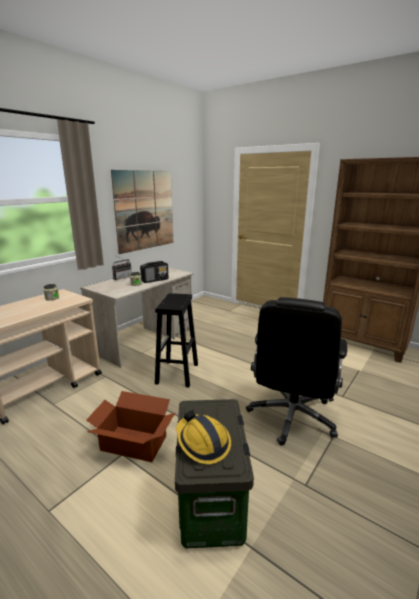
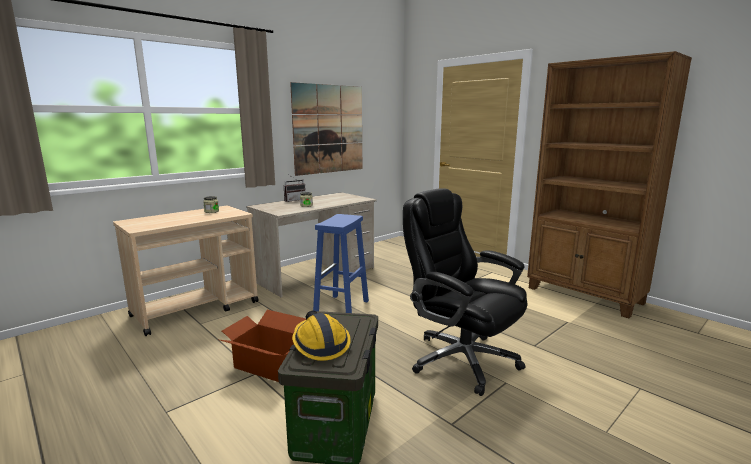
camera: 10 degrees right, 5 degrees down
radio [140,261,169,283] -> none
black stool [155,293,198,388] -> blue stool [313,214,369,313]
black office chair [246,297,347,446] -> black office chair turned 105 degrees clockwise [403,188,527,396]

